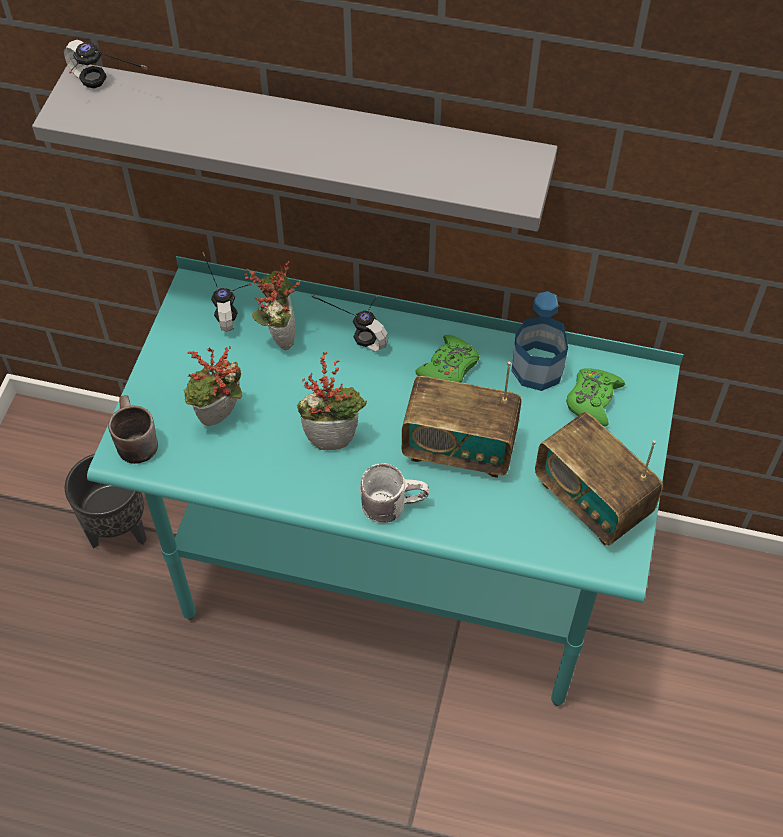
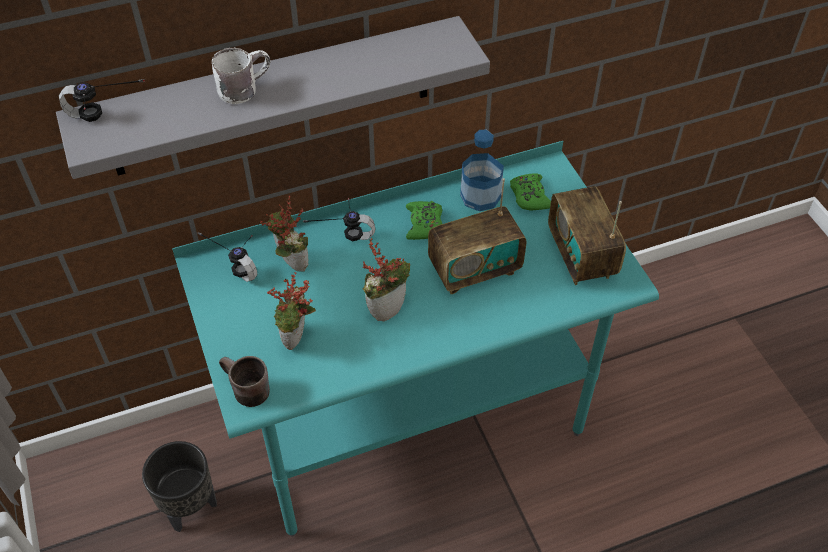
camera: 35 degrees left, 5 degrees down
white mug [360,463,429,523] -> white mug moved to [212,48,271,104]
radio [535,412,663,545] -> radio turned 60 degrees clockwise [548,186,626,285]

